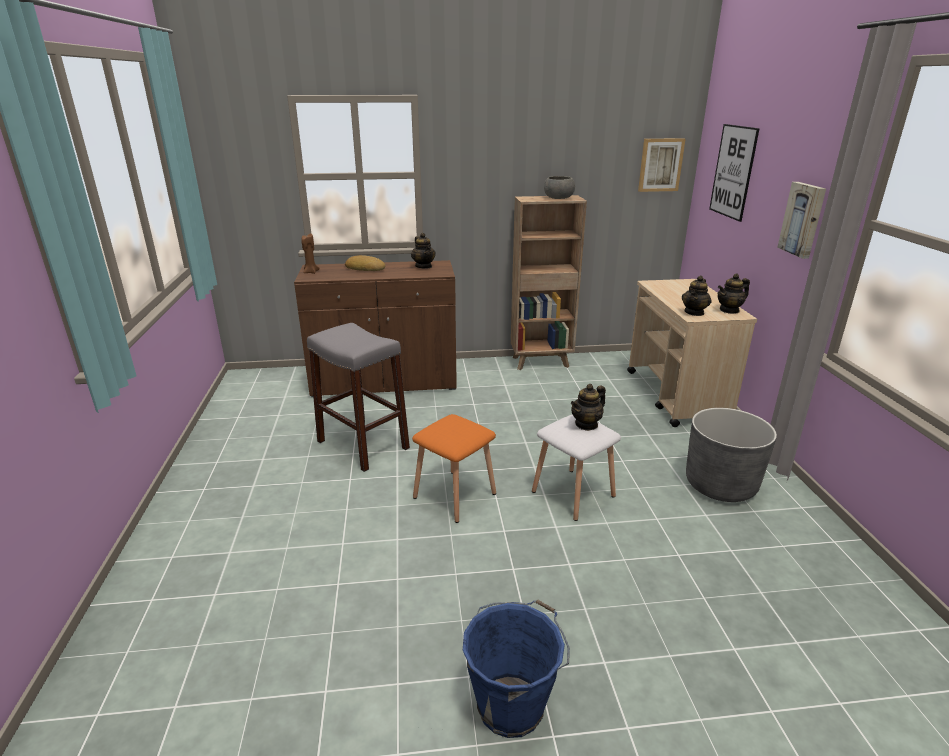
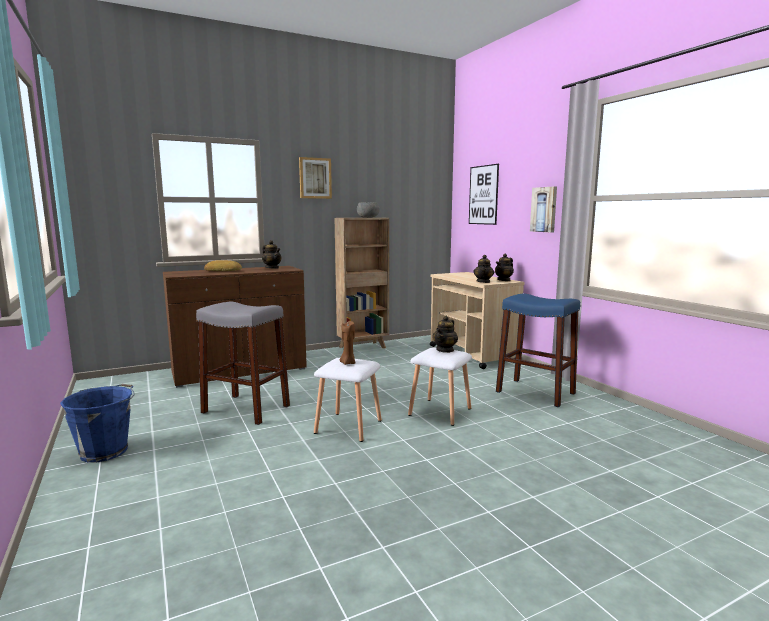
camera: 20 degrees left, 15 degrees down
brown candle [301,234,320,274] -> brown candle moved to [340,321,356,365]
orange stool [412,414,496,523] -> white stool [314,358,382,442]
blue bucket [463,599,570,738] -> blue bucket moved to [60,384,135,462]
picture [638,138,685,192] -> picture moved to [299,157,332,199]
grey planter [686,408,777,502] -> blue stool [496,293,580,407]

